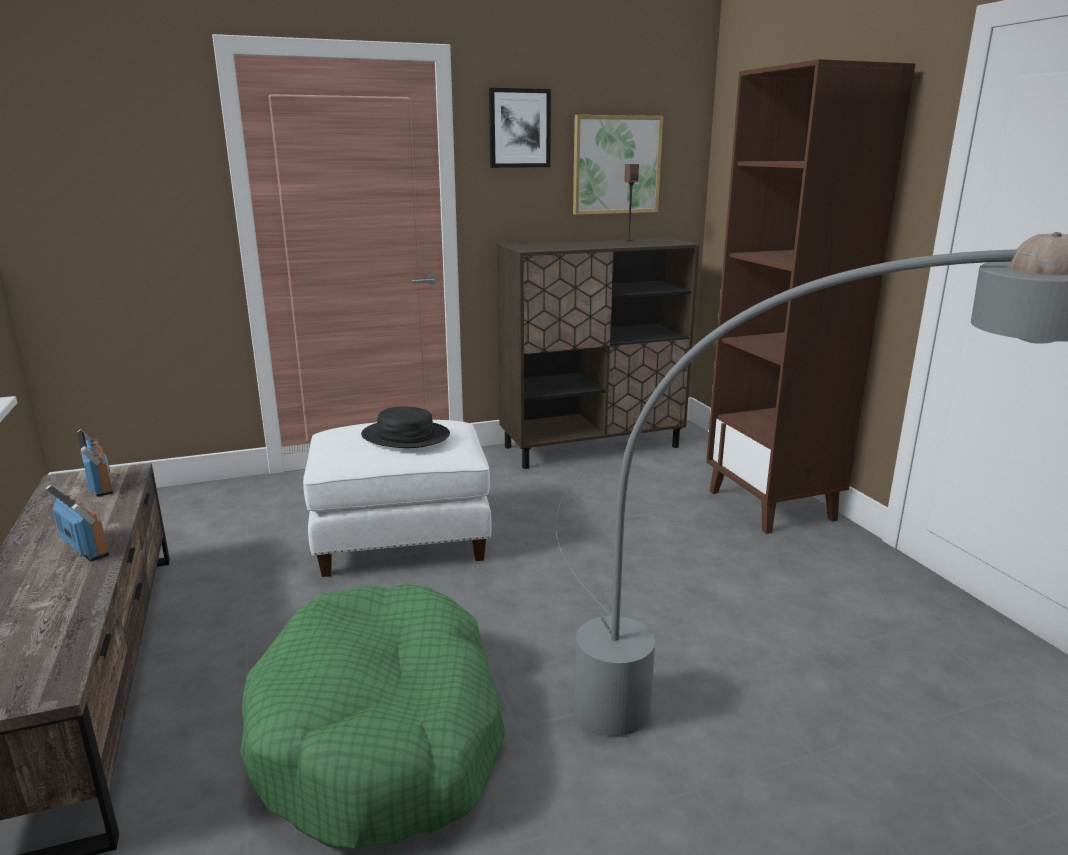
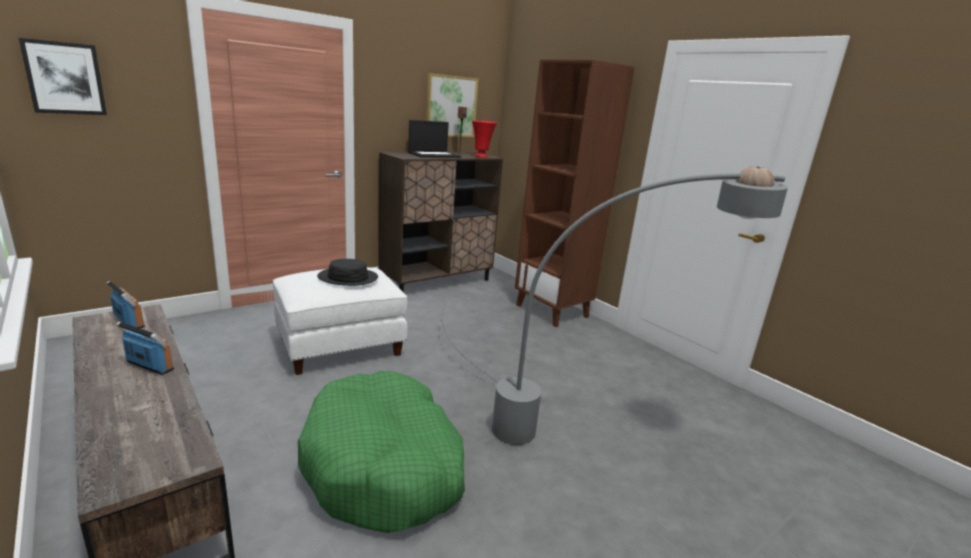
camera: 20 degrees left, 0 degrees up
picture [489,88,551,168] -> picture moved to [19,38,107,115]
none -> laptop [408,120,461,158]
none -> red vase [472,120,497,157]

